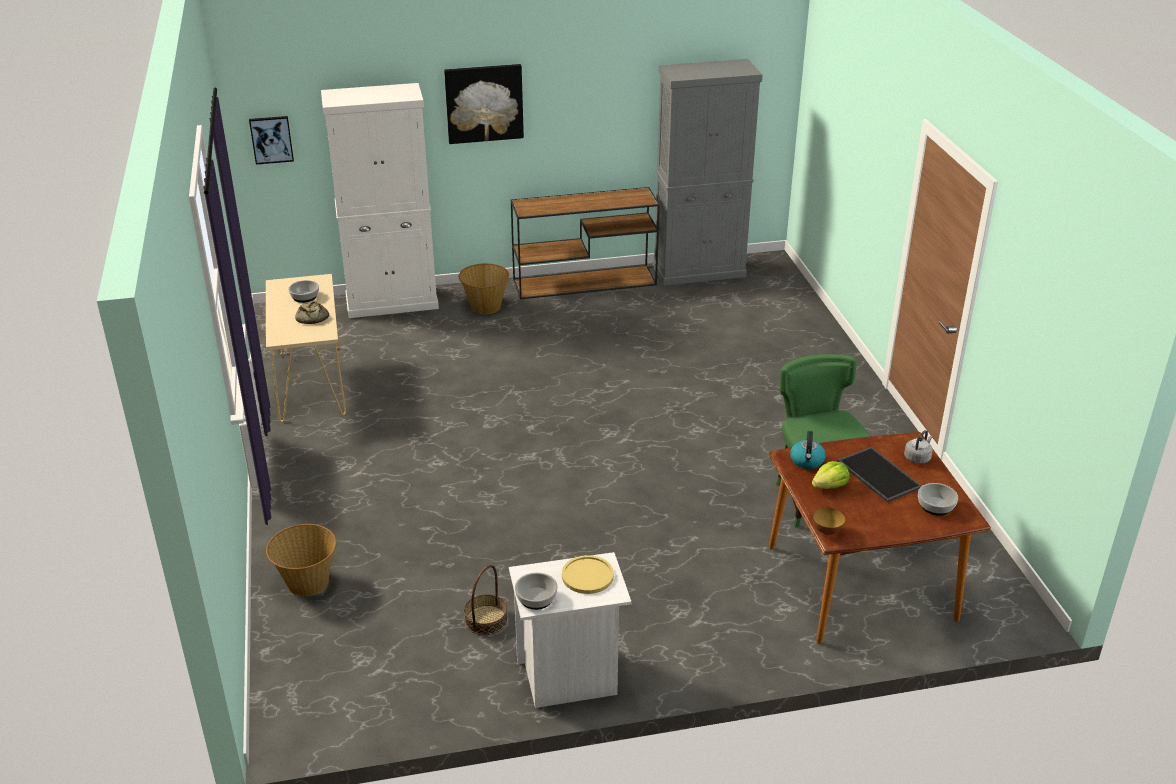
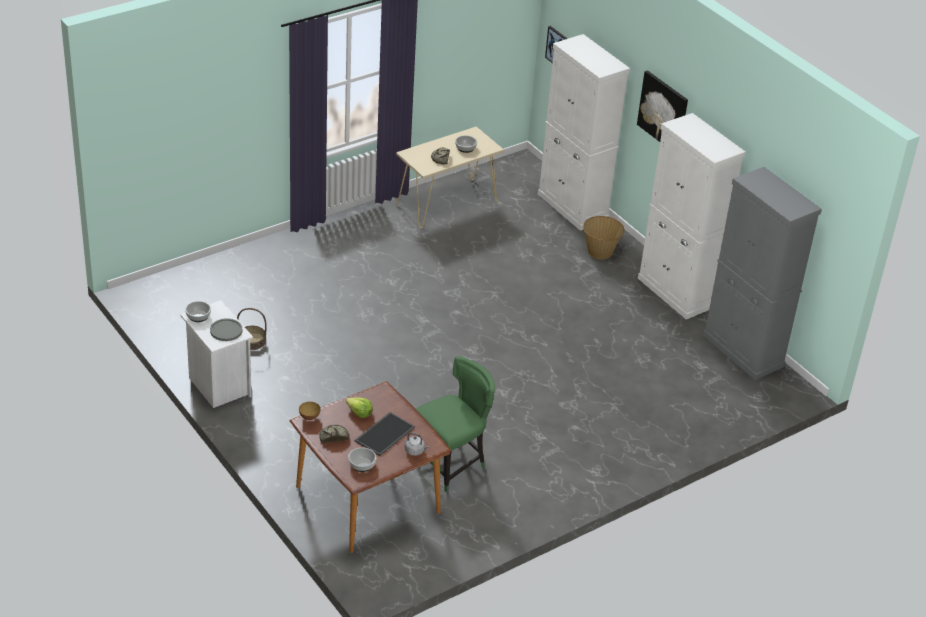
camera: 65 degrees right, 5 degrees up
basket [266,524,337,596] -> none
brown console table [511,187,660,299] -> white cabinet [638,113,746,319]
yellow plate [562,555,614,594] -> grey plate [210,318,242,341]
kettle [790,431,826,469] -> none
none -> bread [320,425,349,443]

